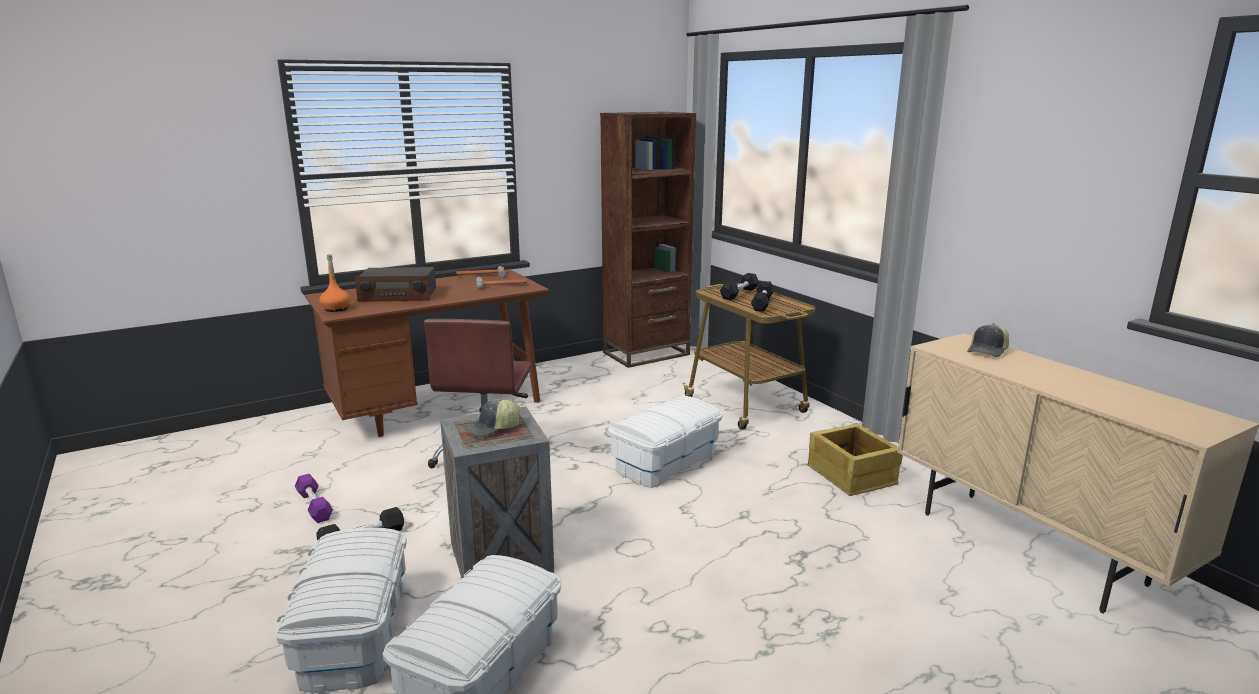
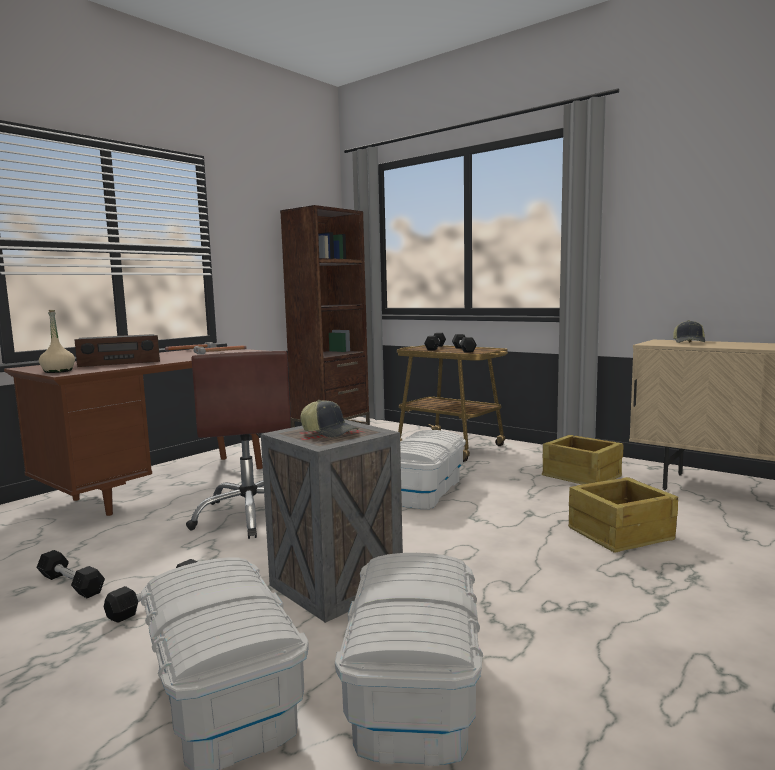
camera: 20 degrees left, 10 degrees down
purple dumbbell [295,474,333,523] -> black dumbbell [36,550,105,598]
orange bottle [319,254,350,312] -> beige bottle [39,310,75,373]
cap [464,399,520,437] -> cap turned 90 degrees counterclockwise [300,400,359,438]
none -> crate [568,477,678,553]

